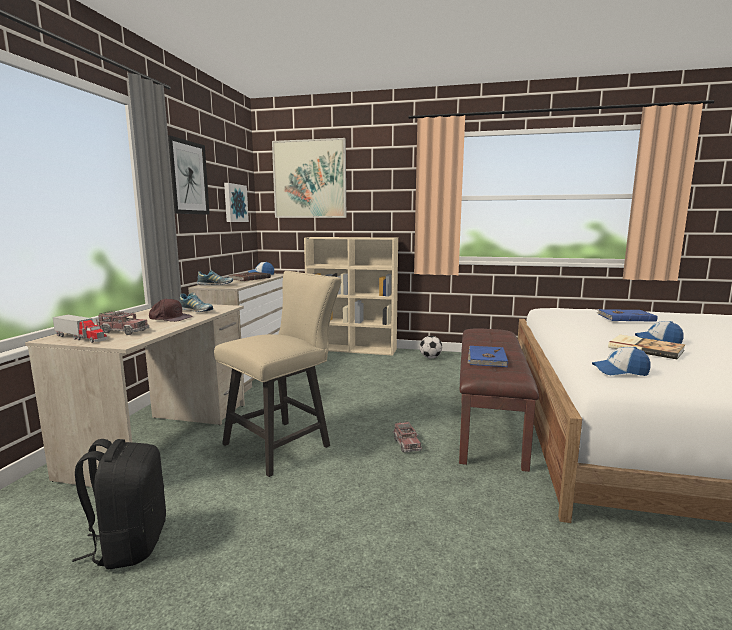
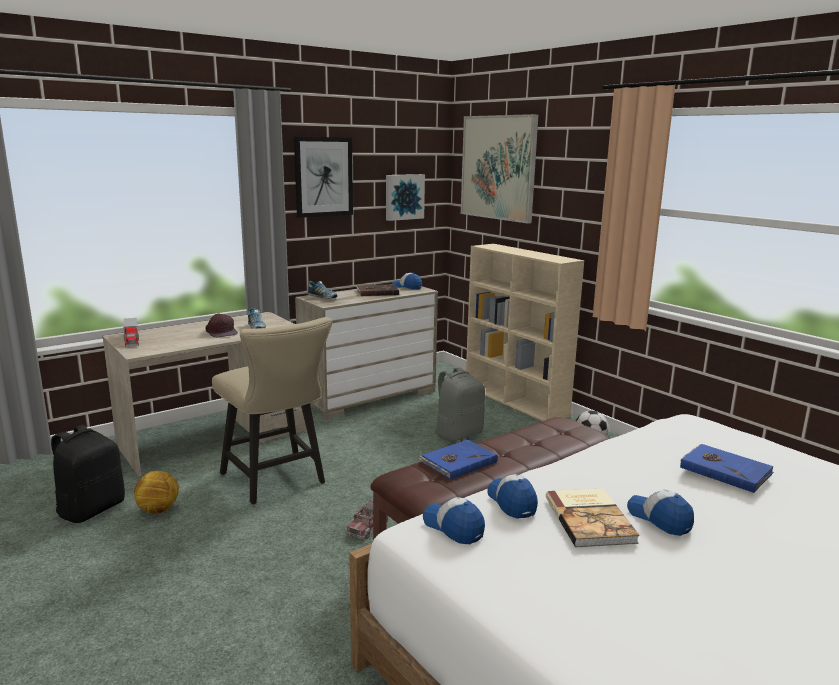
camera: 40 degrees right, 5 degrees up
toy truck [98,311,149,335] -> none
beige chair [214,271,342,477] -> beige chair turned 60 degrees clockwise [212,317,332,504]
none -> football [134,471,179,514]
none -> grey backpack [433,367,485,442]
none -> cap [488,474,538,519]

